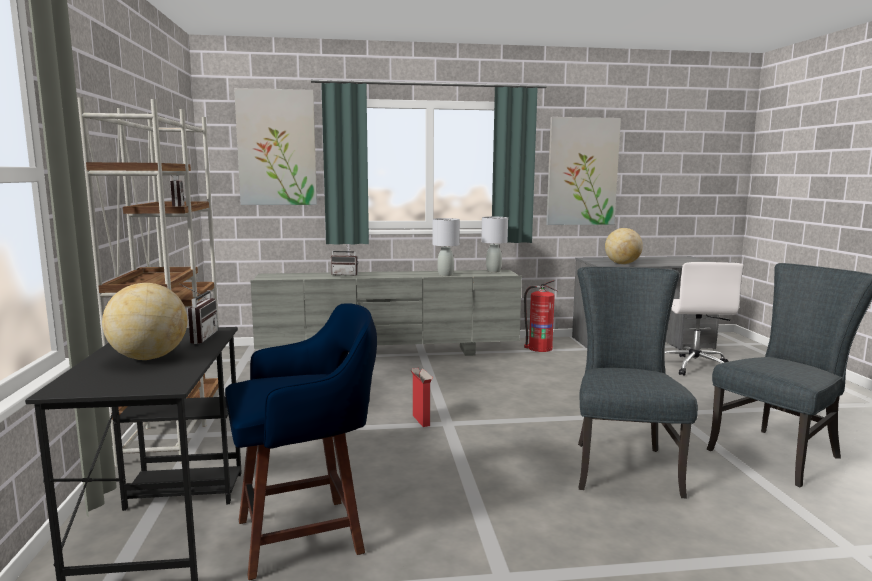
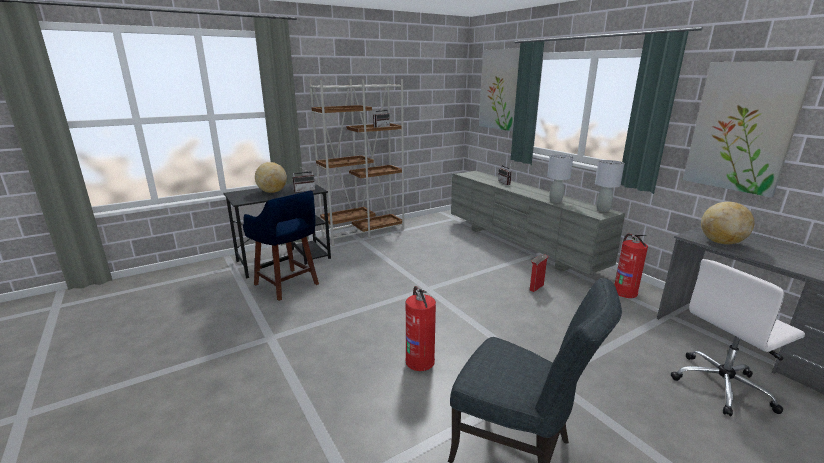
camera: 65 degrees right, 10 degrees up
cardboard box [411,368,433,427] -> cardboard box moved to [530,254,548,292]
grey chair [577,267,698,499] -> fire extinguisher [405,286,436,371]

